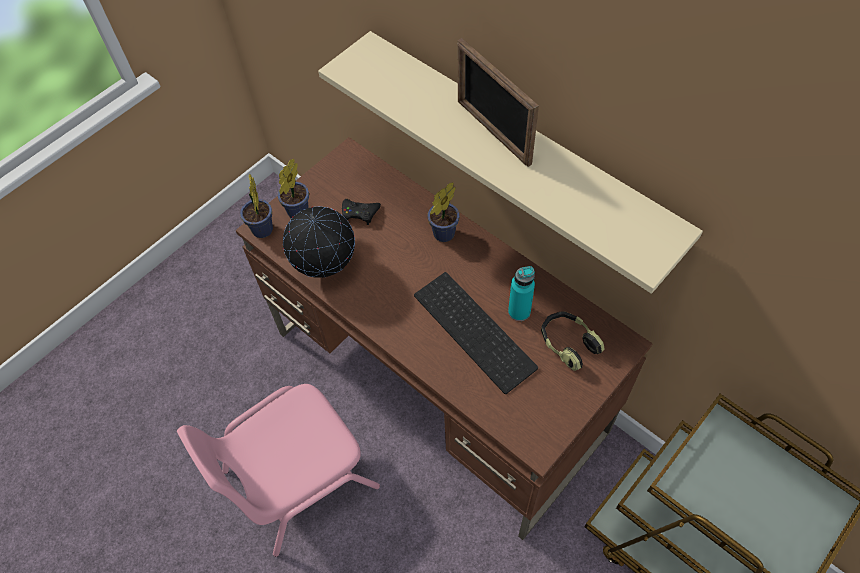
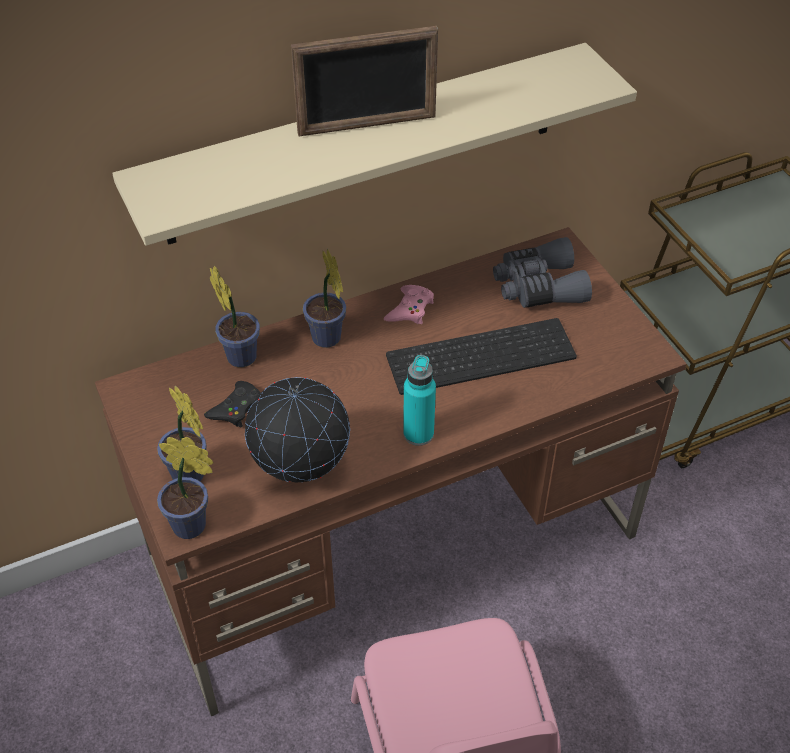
camera: 70 degrees left, 10 degrees down
turquoise bottle [508,266,535,321] -> turquoise bottle moved to [403,355,436,446]
headphones [541,311,605,371] -> grey binoculars [493,237,592,308]
none -> potted plant [210,266,260,368]
none -> pink game controller [384,285,434,324]

